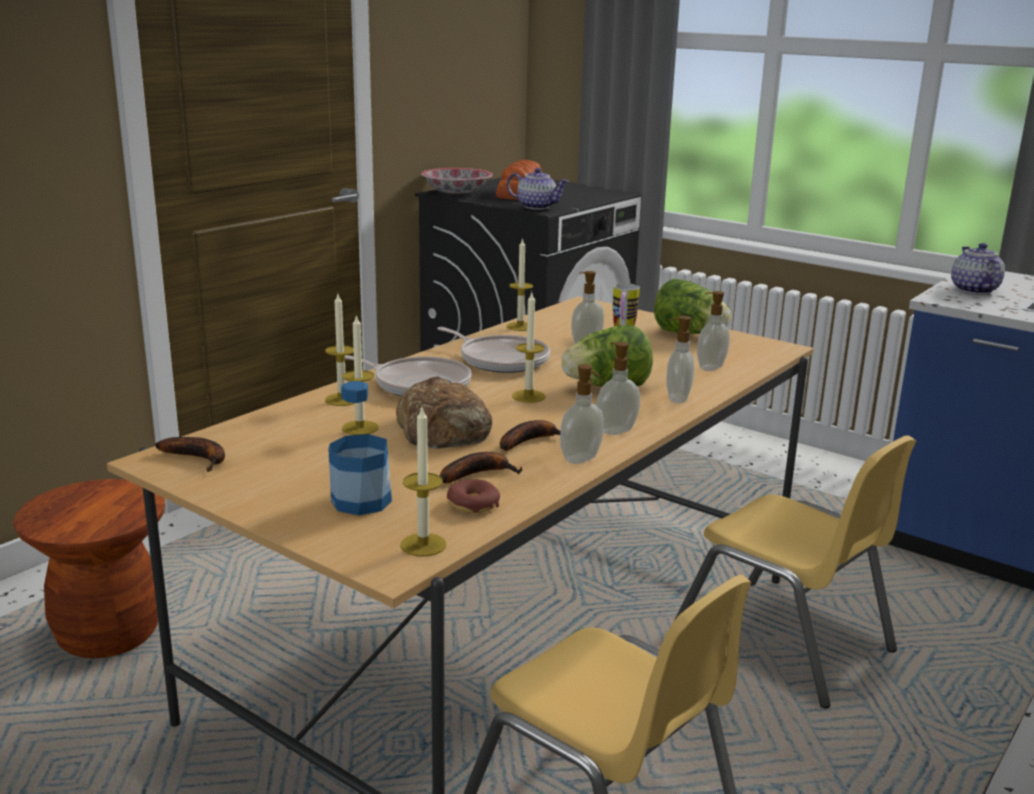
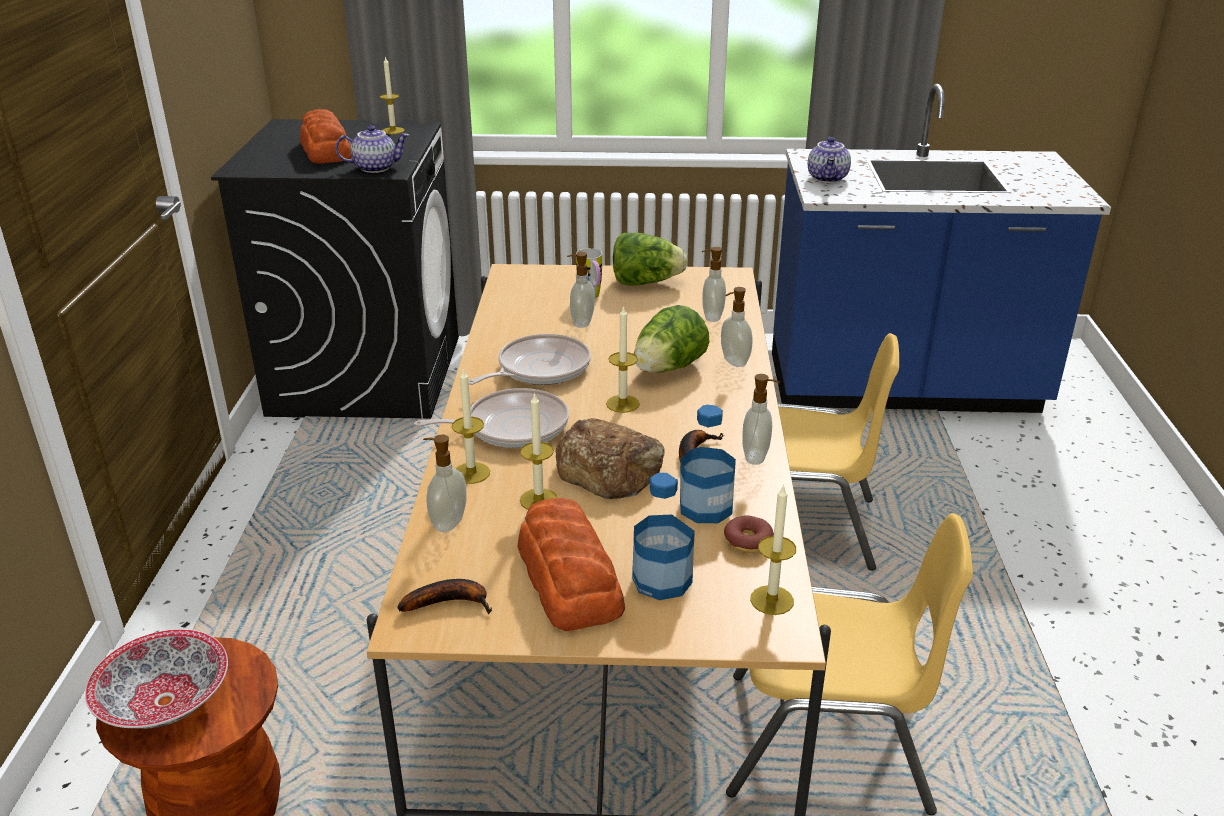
camera: 35 degrees left, 10 degrees up
bowl [421,168,493,194] -> bowl moved to [85,629,228,729]
frying pan [437,327,550,373] -> frying pan turned 45 degrees counterclockwise [468,334,591,385]
banana [440,452,522,484] -> bottle [680,405,736,523]
candle [507,238,533,331] -> candle moved to [380,56,405,134]
soap dispenser [596,342,640,435] -> soap dispenser moved to [423,434,467,532]
teapot [951,243,1005,294] -> teapot turned 135 degrees counterclockwise [808,137,851,183]
none -> bread [518,498,625,631]

